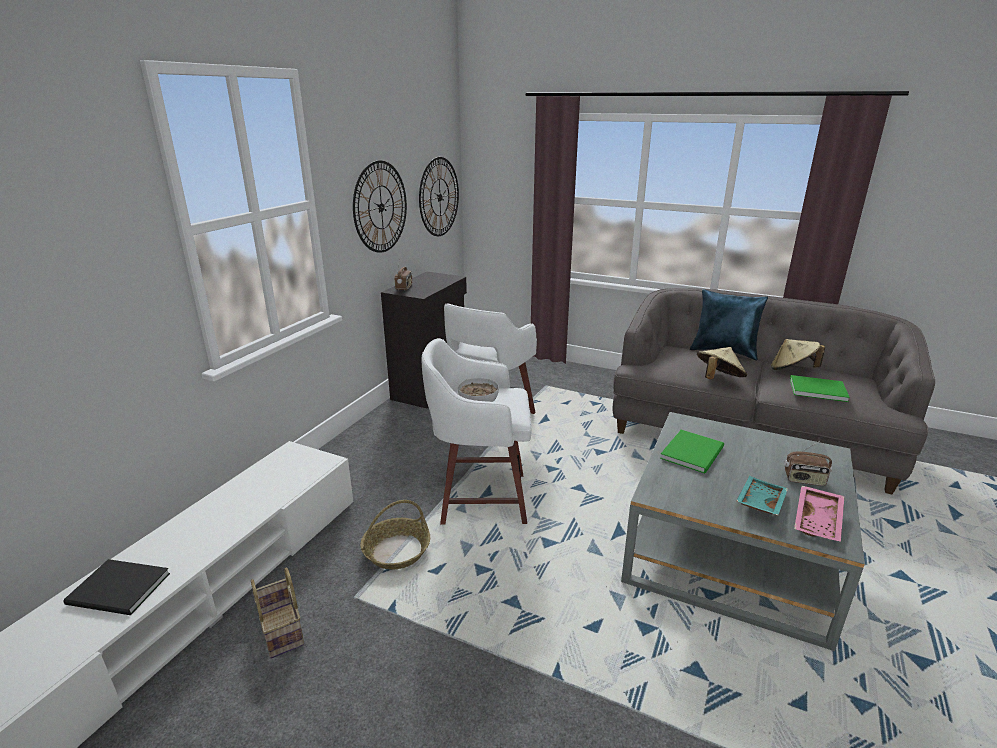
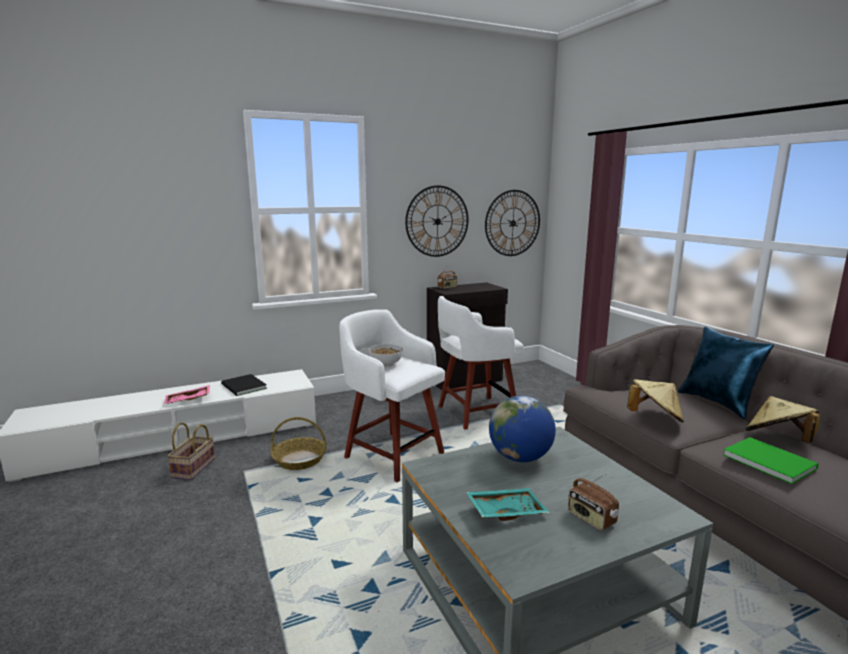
camera: 40 degrees right, 10 degrees down
black book [63,559,170,615] -> black book moved to [221,374,267,396]
green book [660,430,724,473] -> globe [489,396,556,462]
pink tray [794,486,845,542] -> pink tray moved to [164,385,210,404]

